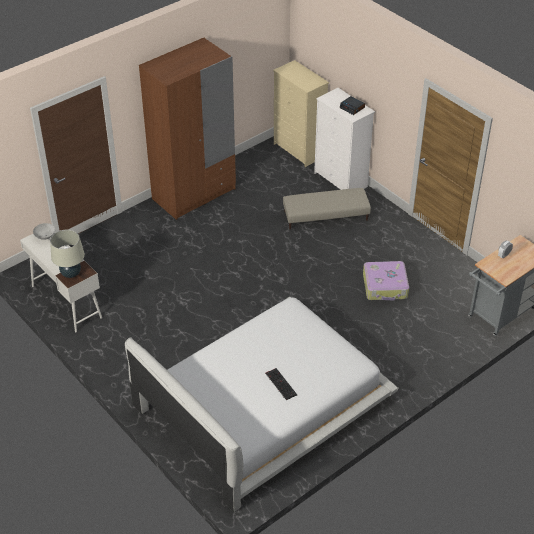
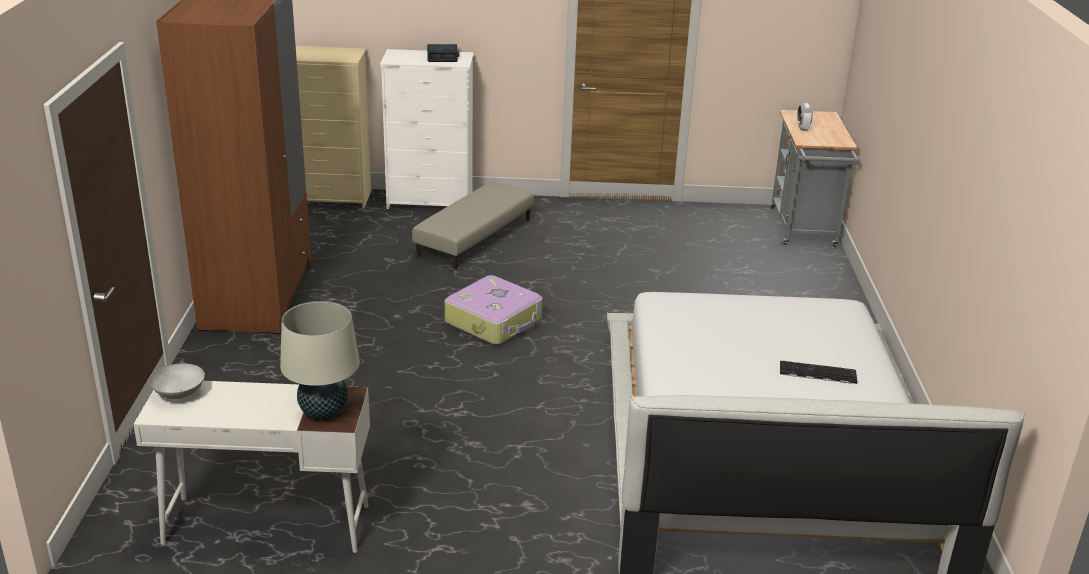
camera: 50 degrees left, 15 degrees down
suitcase [363,261,409,300] -> suitcase moved to [444,275,543,345]

